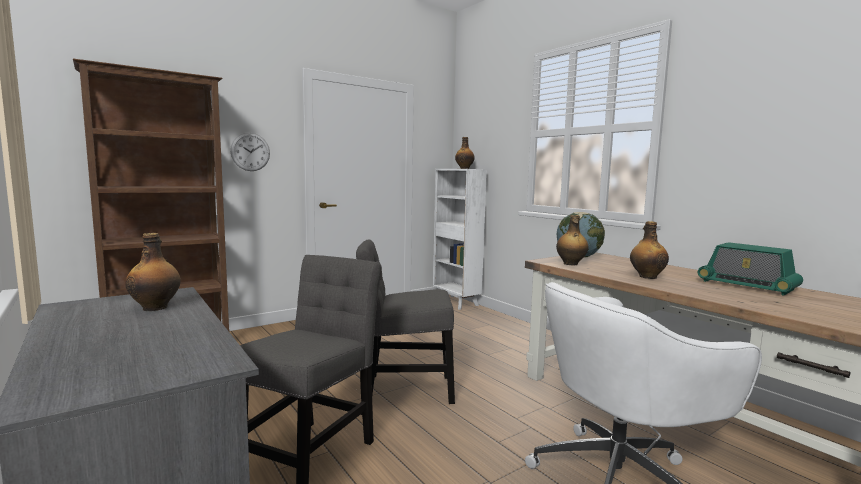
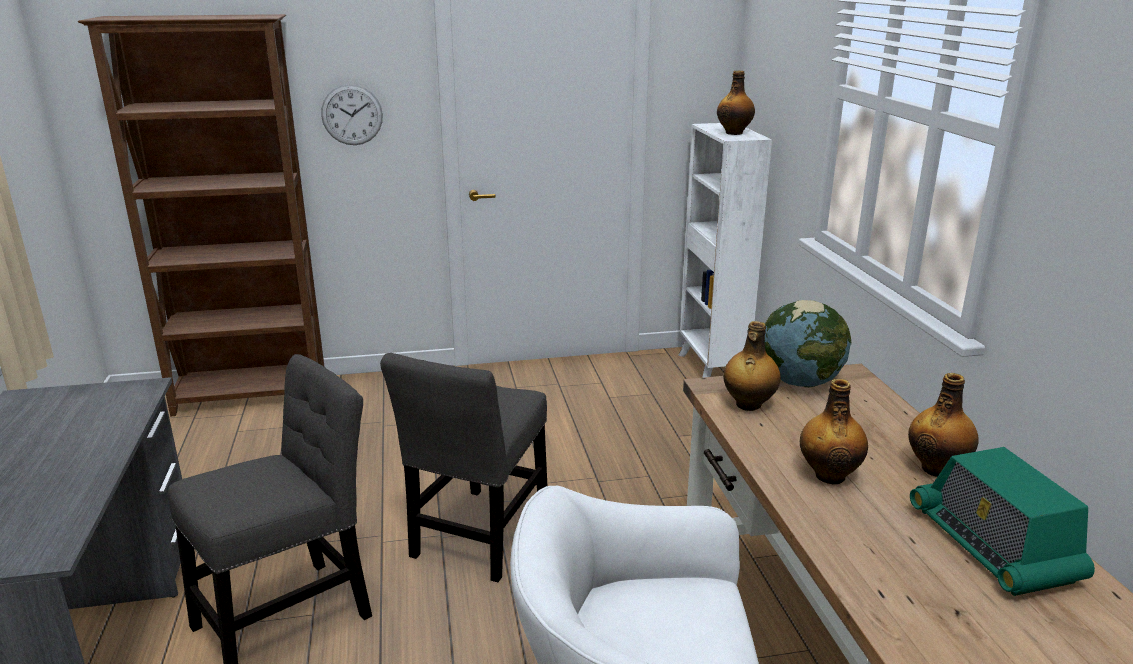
camera: 25 degrees right, 15 degrees up
bottle [125,233,181,311] -> bottle moved to [908,373,979,477]
grey chair [356,240,455,404] -> grey chair turned 90 degrees counterclockwise [380,353,547,582]

